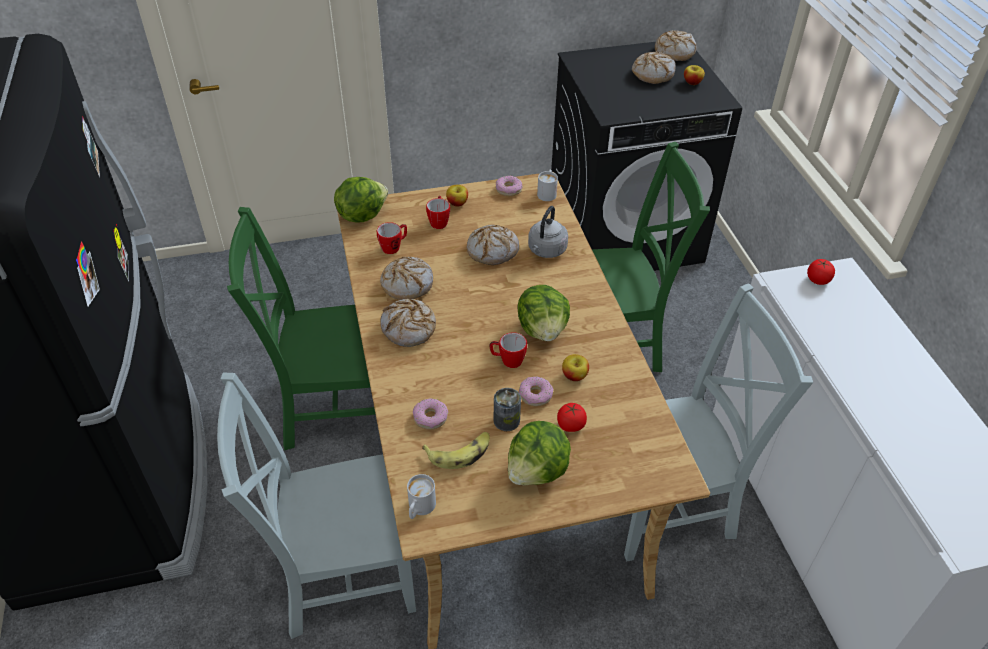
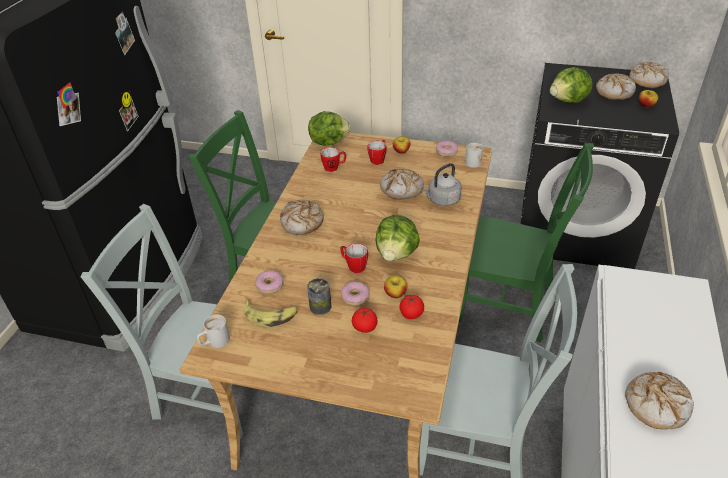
camera: 30 degrees right, 5 degrees down
bread [380,257,433,300] -> bread moved to [625,372,694,430]
lettuce [508,421,571,485] -> lettuce moved to [550,67,592,103]
tomato [807,259,835,285] -> tomato moved to [399,294,424,319]

